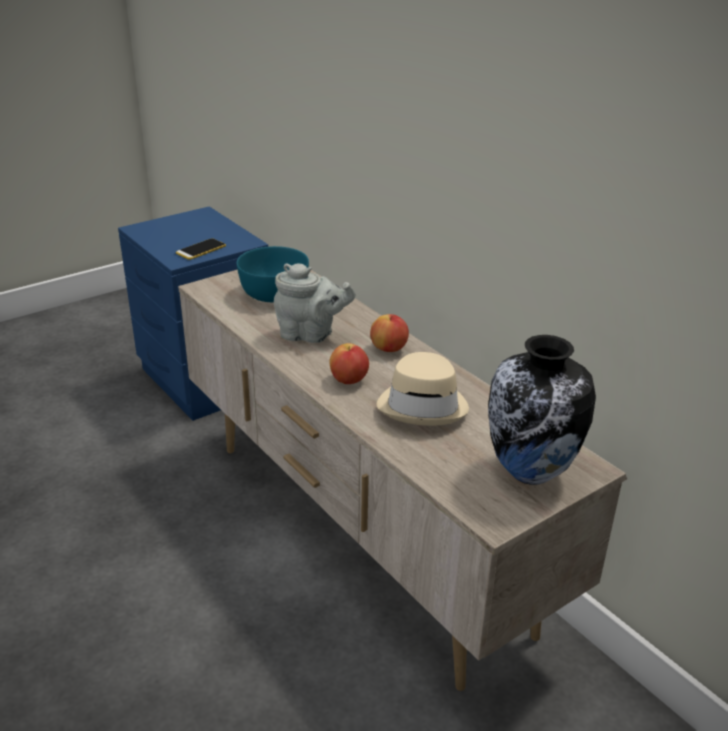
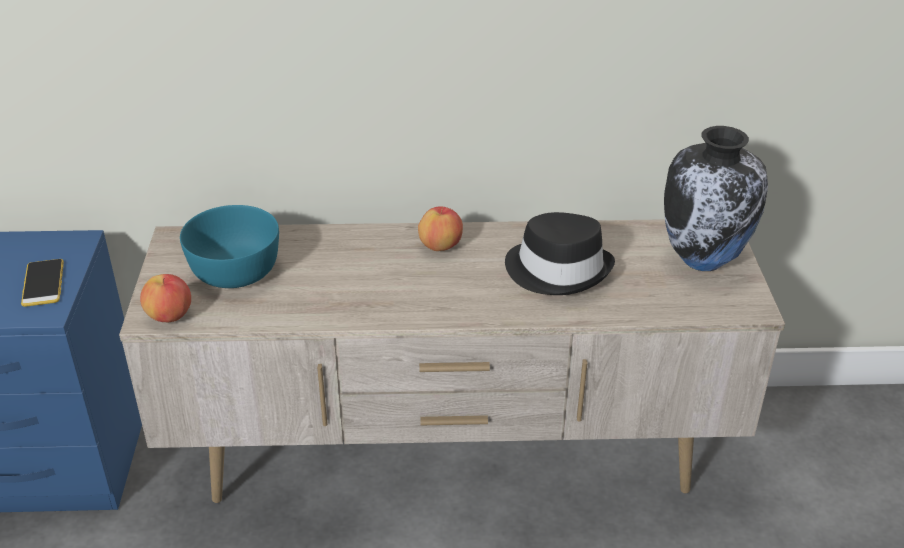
camera: 55 degrees left, 5 degrees up
grey teapot [274,263,356,343] -> none
apple [329,343,369,384] -> apple moved to [140,274,191,322]
beige hat [377,352,469,426] -> black hat [505,212,615,295]

